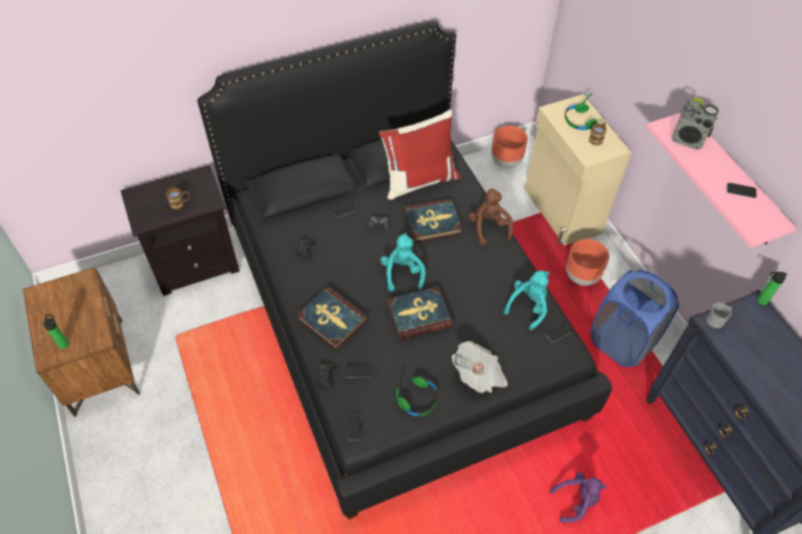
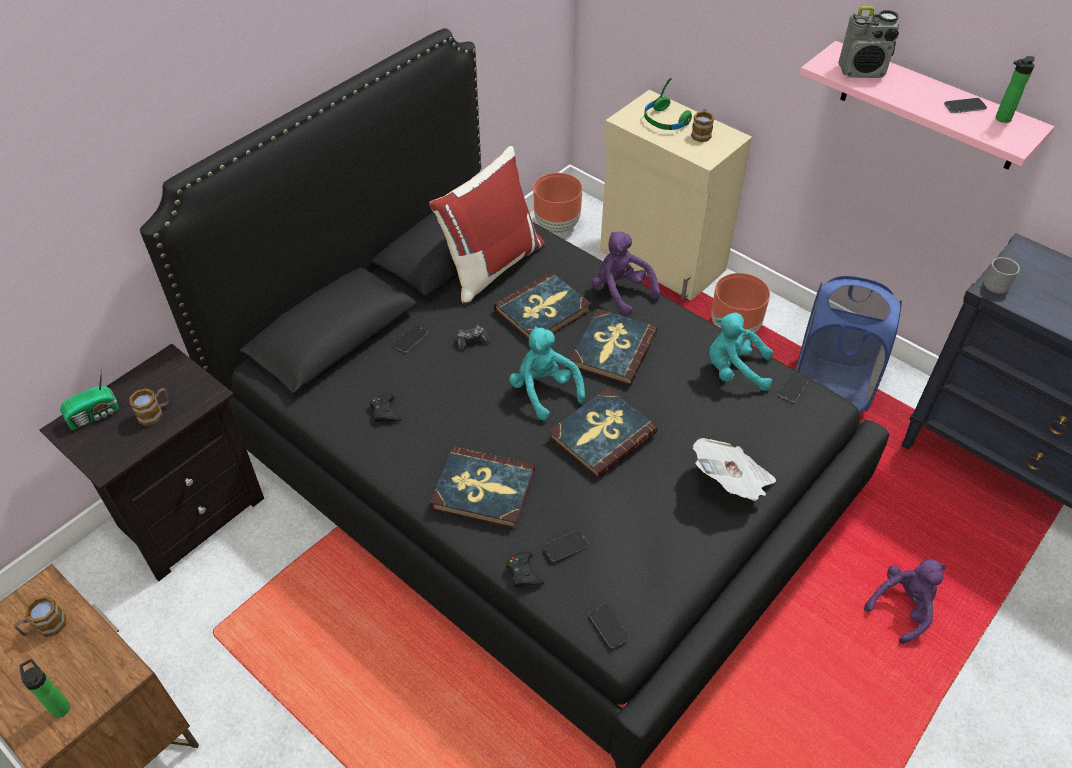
camera: 25 degrees left, 5 degrees down
green headphones [397,376,438,416] -> none
brown plush toy [468,188,513,245] -> purple plush toy [591,232,660,316]
turquoise plush toy [503,270,549,330] -> turquoise plush toy turned 90 degrees counterclockwise [709,313,773,391]
bottle [757,271,787,305] -> bottle moved to [996,56,1035,123]
none -> mug [15,595,66,637]
none -> radio [60,365,119,430]
none -> book [570,309,657,386]

